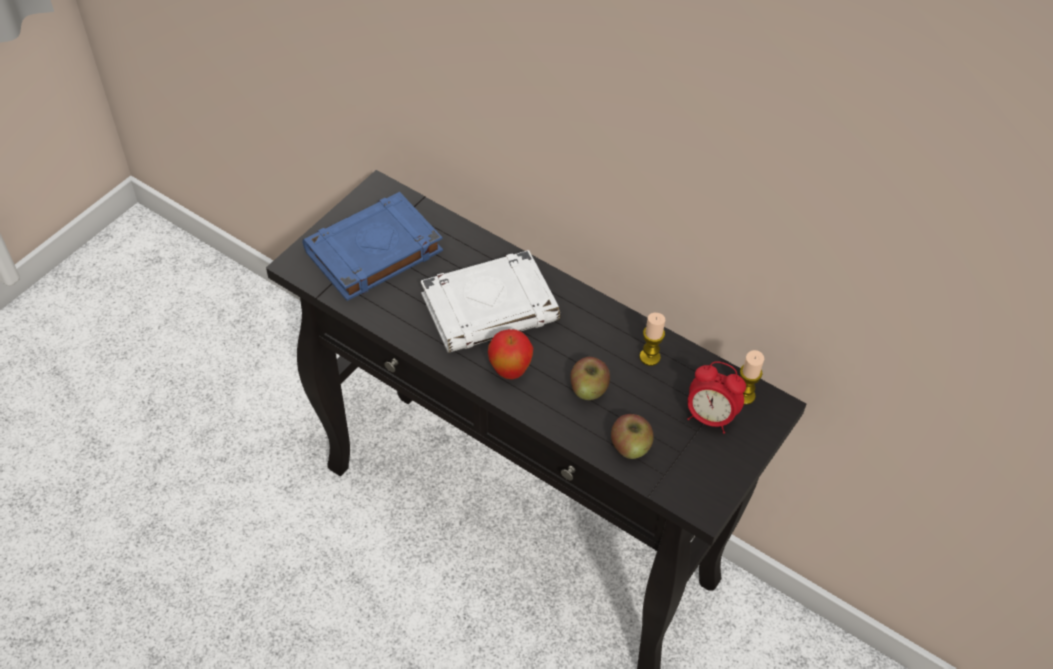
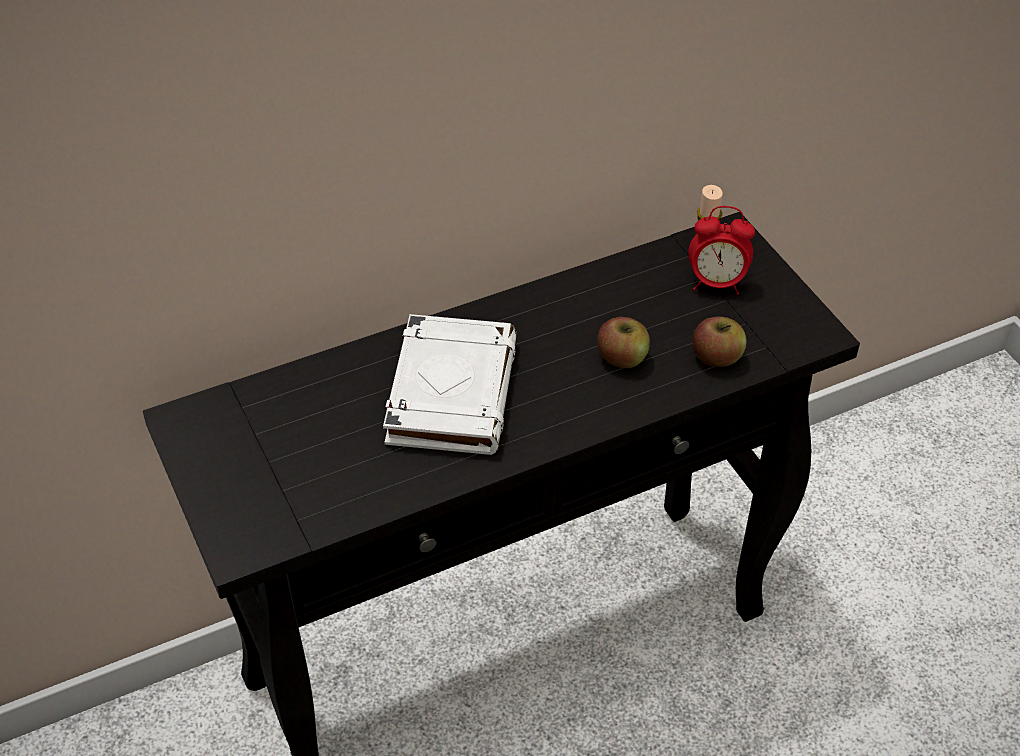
camera: 60 degrees left, 5 degrees down
blue book [303,192,443,301] -> none
apple [488,329,533,379] -> none
candle [640,313,665,366] -> none
alarm clock [687,361,746,434] -> alarm clock turned 45 degrees clockwise [688,206,755,295]

